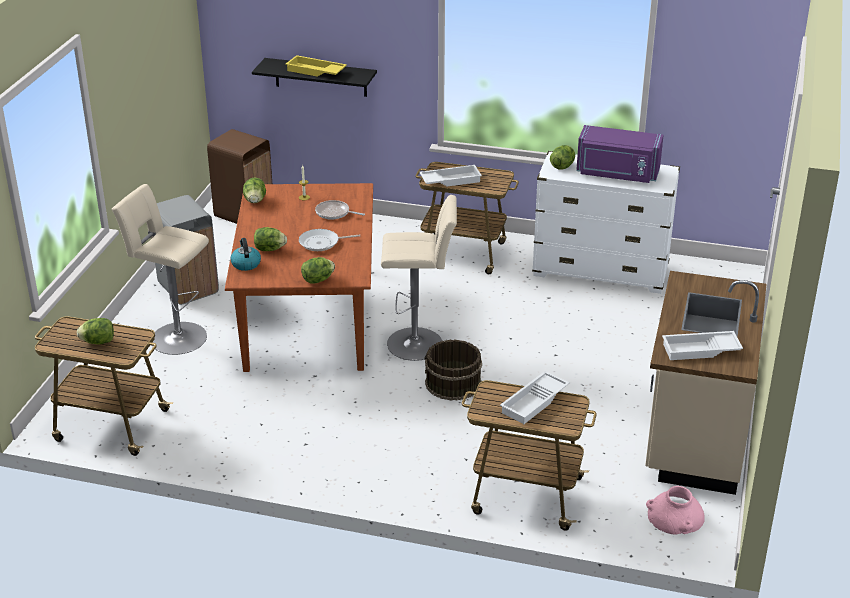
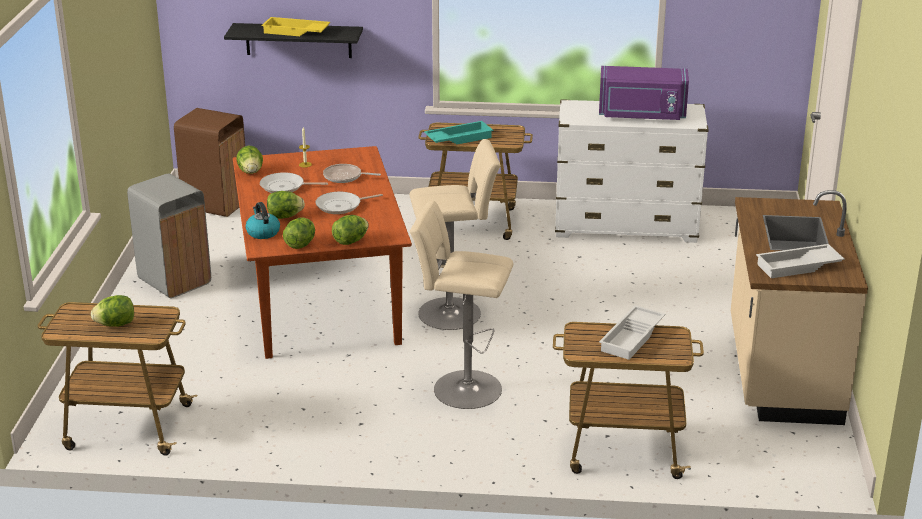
camera: 10 degrees left, 5 degrees down
beige stool [111,184,209,355] -> beige stool moved to [410,201,513,409]
white tray [419,165,482,187] -> turquoise tray [424,121,493,144]
brown bucket [425,339,482,401] -> none
lettuce [550,145,575,170] -> lettuce moved to [283,218,315,249]
pink vase [646,486,705,535] -> none
none -> frying pan [260,172,328,193]

